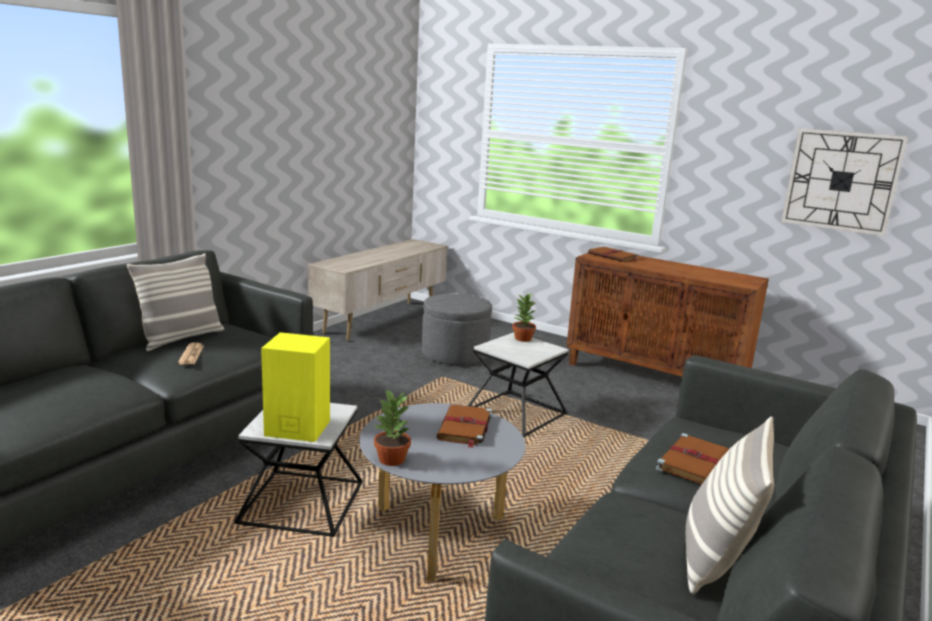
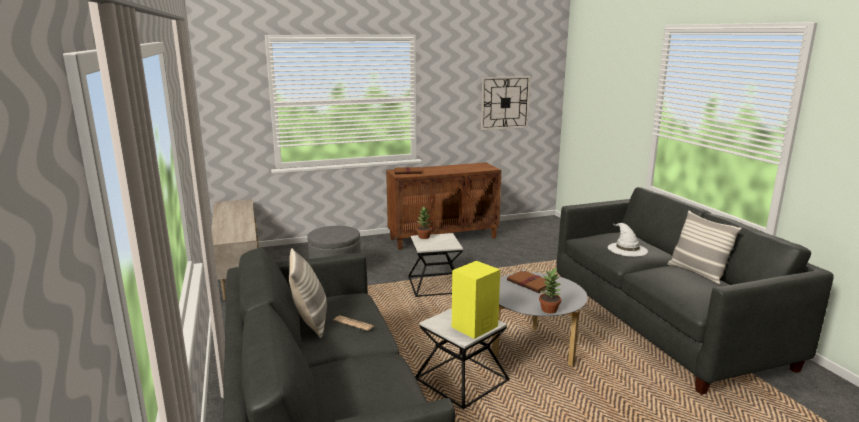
camera: 50 degrees left, 0 degrees up
brown book [656,433,729,485] -> white hat [608,223,648,257]

